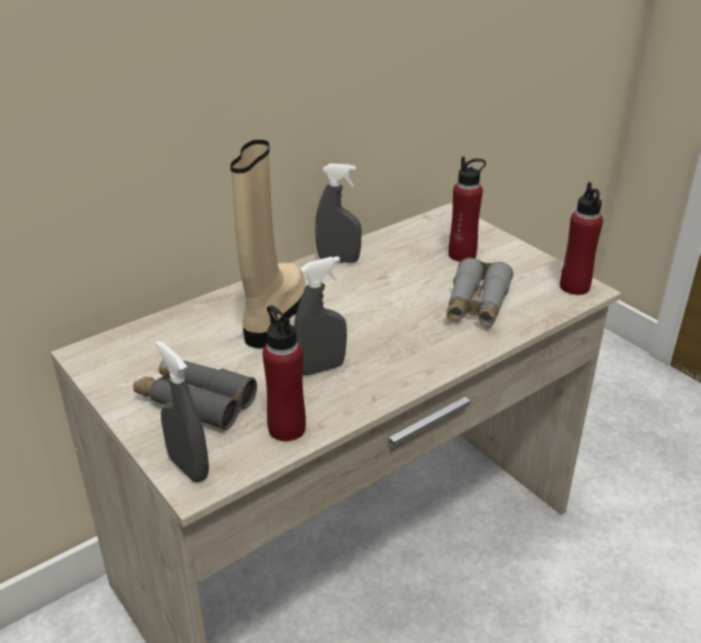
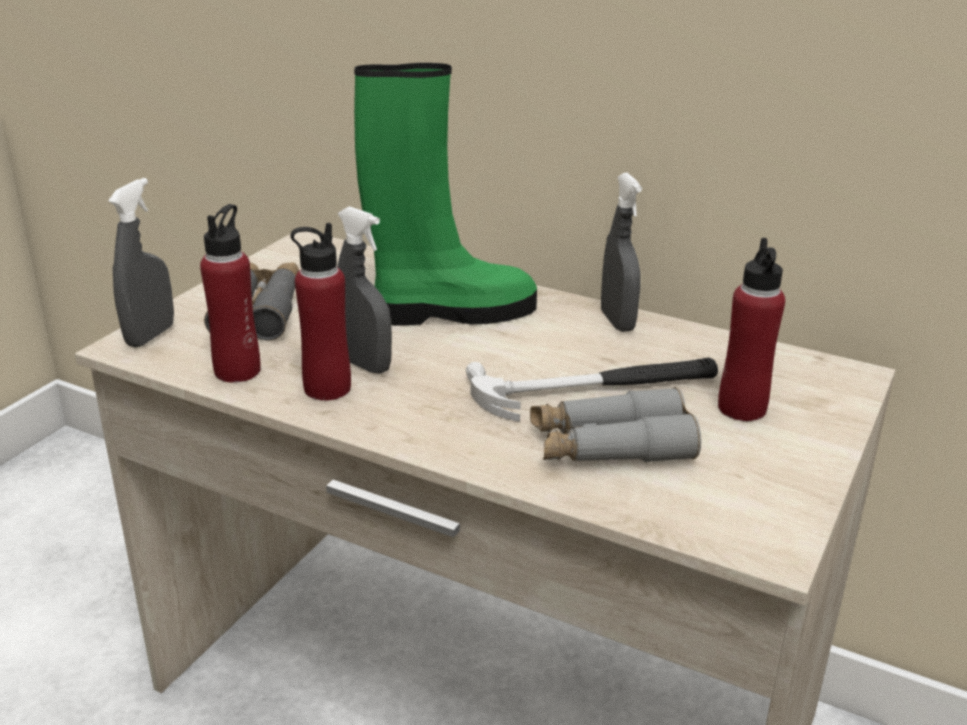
camera: 65 degrees right, 5 degrees down
beige boot [230,140,305,348] -> green boot [354,63,537,326]
red bottle [560,182,603,295] -> red bottle moved to [291,223,351,401]
none -> hammer [466,358,718,422]

